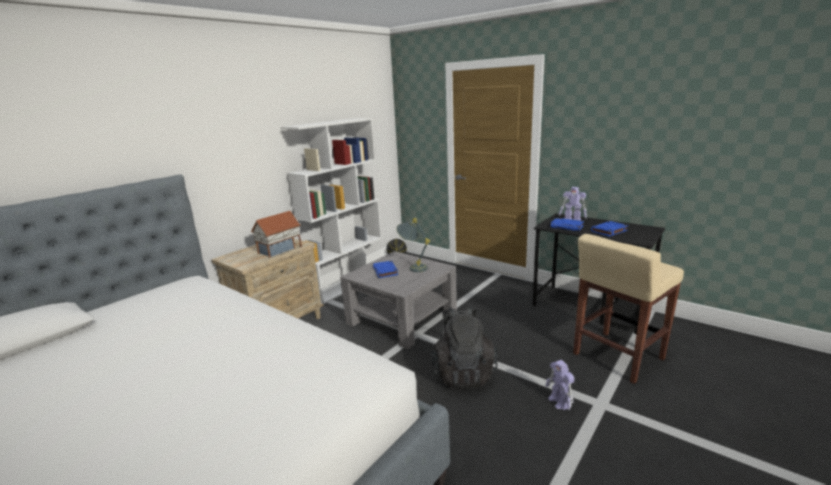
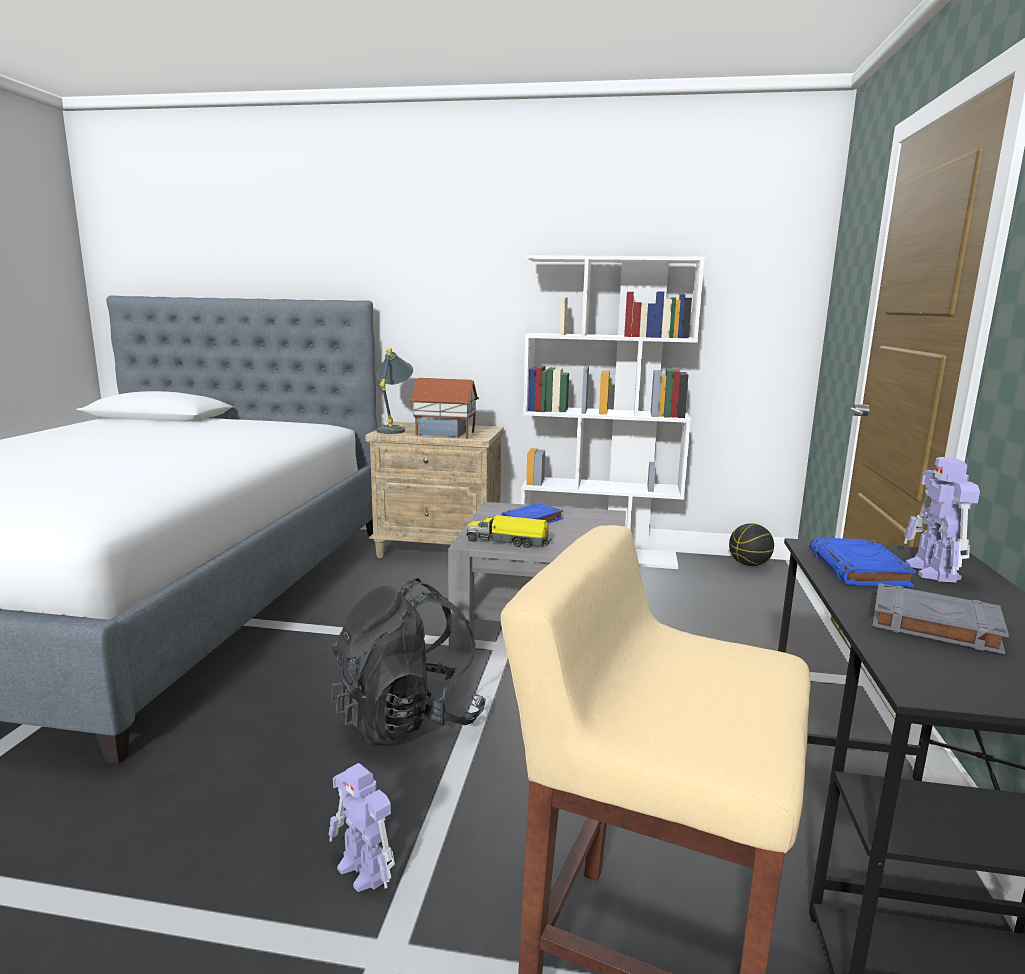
camera: 60 degrees right, 5 degrees down
grey table lamp [396,218,430,272] -> grey table lamp moved to [377,348,413,434]
toy robot [545,360,574,410] -> toy robot turned 90 degrees counterclockwise [329,763,395,892]
blue book [591,221,628,236] -> grey book [873,583,1009,654]
none -> toy truck [466,515,552,548]

